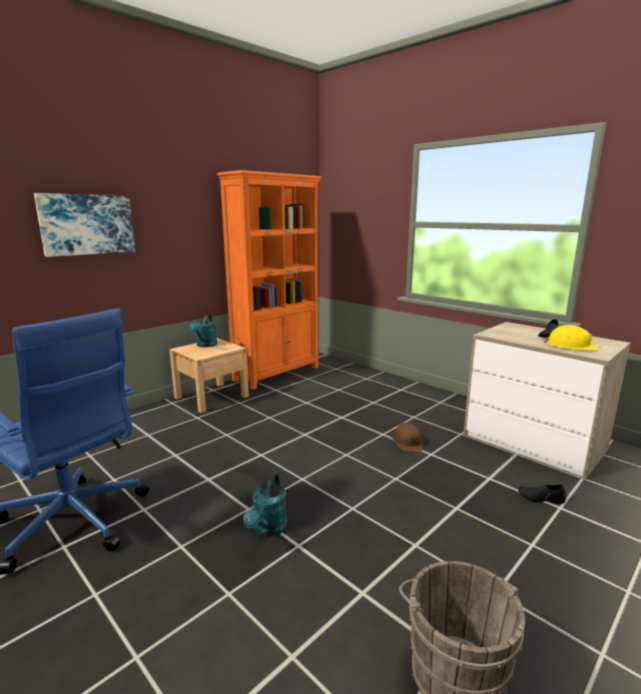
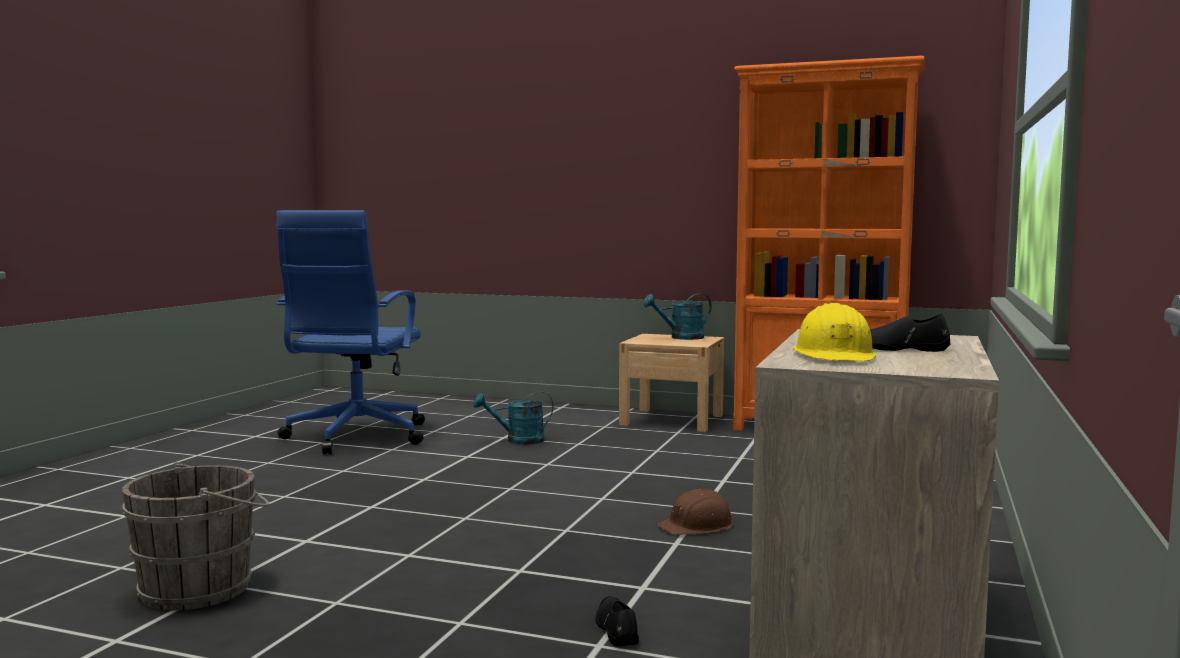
camera: 65 degrees right, 10 degrees down
picture [34,193,135,257] -> none
turquoise watering can [243,474,288,537] -> turquoise watering can moved to [473,391,553,445]

